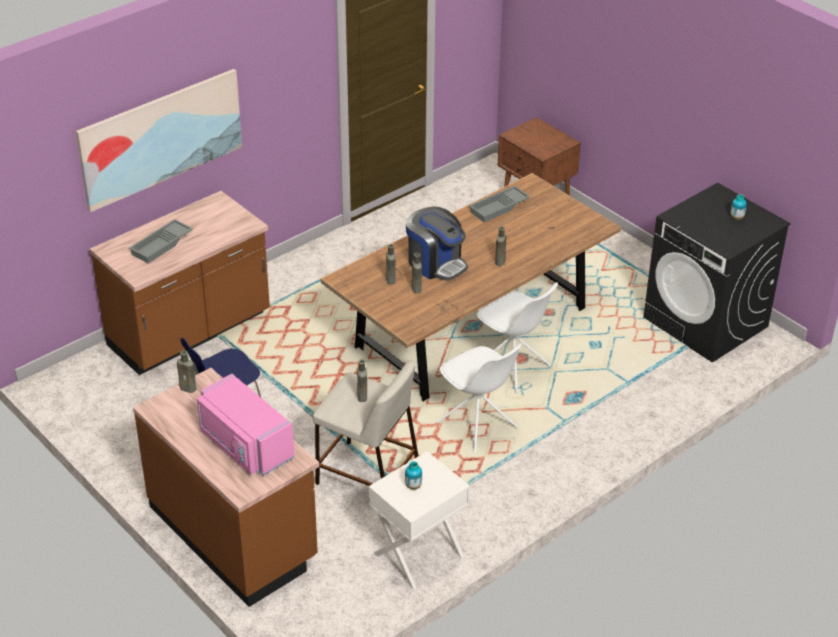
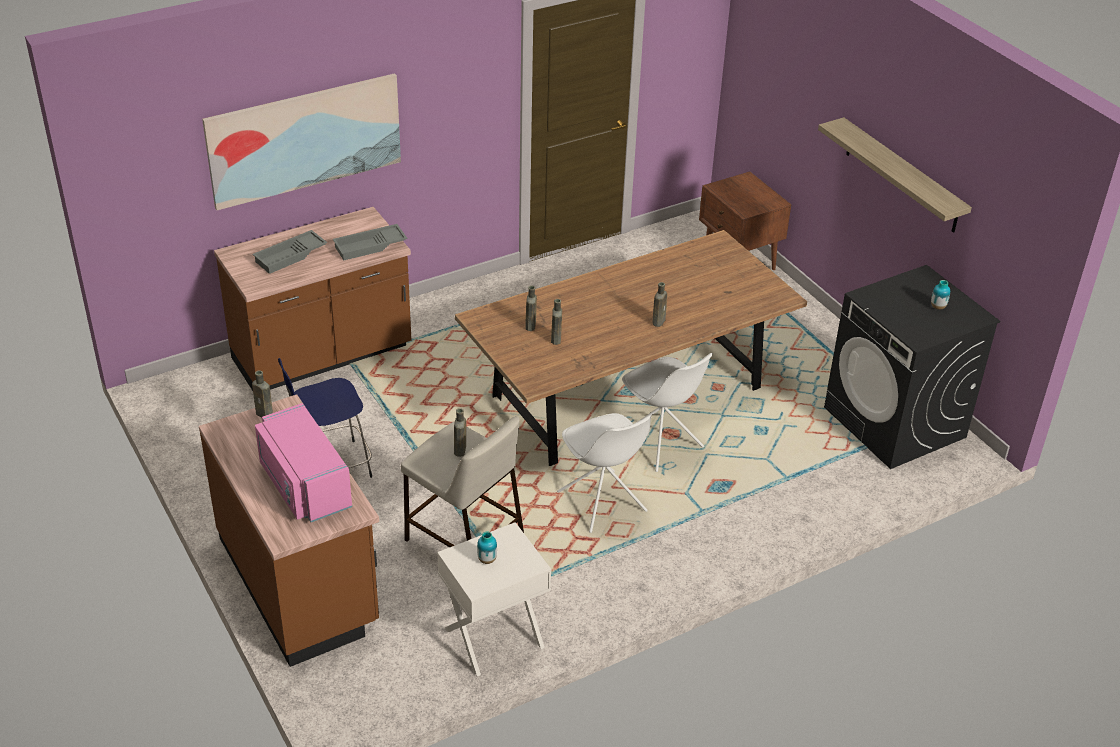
camera: 10 degrees right, 0 degrees up
coffee machine [406,206,468,281] -> none
grey tray [469,186,530,222] -> grey tray moved to [333,224,407,260]
none -> shelf [818,117,972,233]

